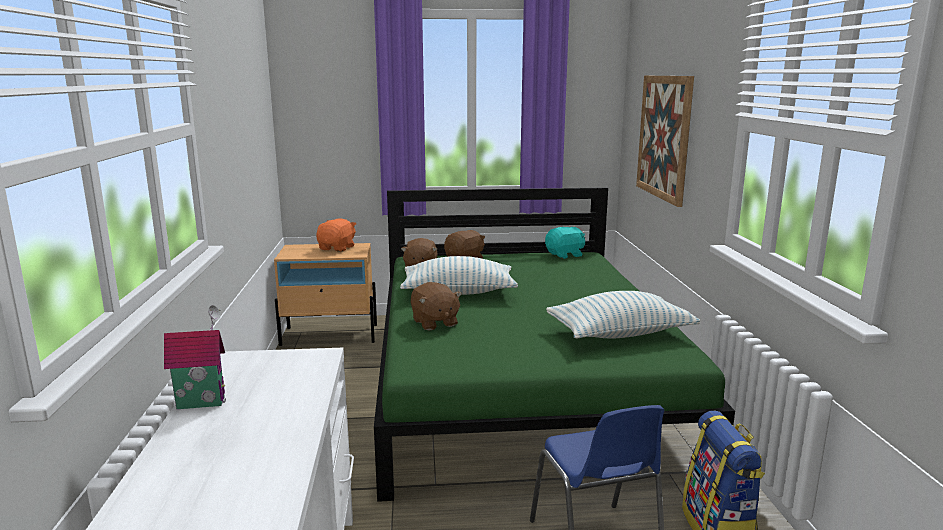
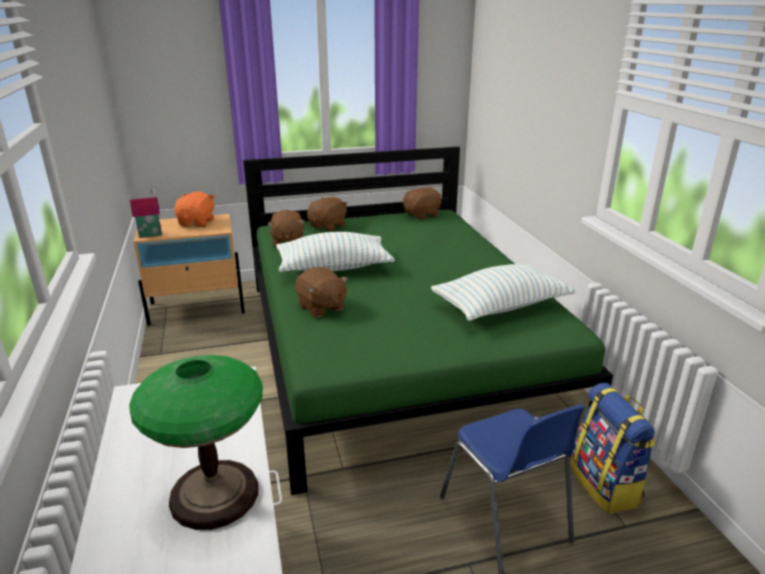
camera: 10 degrees left, 10 degrees up
toy house [164,305,226,409] -> toy house moved to [130,185,163,238]
turquoise plush toy [545,227,585,259] -> brown plush toy [403,187,442,220]
picture [636,76,694,207] -> none
none -> table lamp [129,355,263,530]

